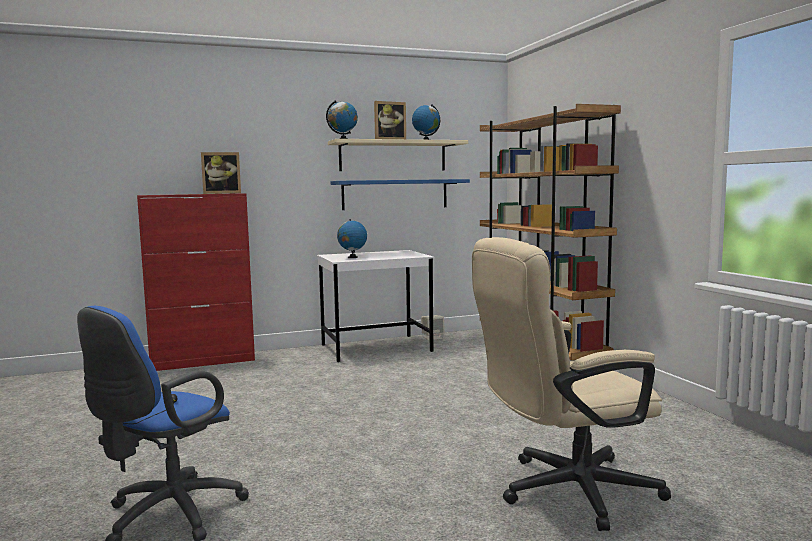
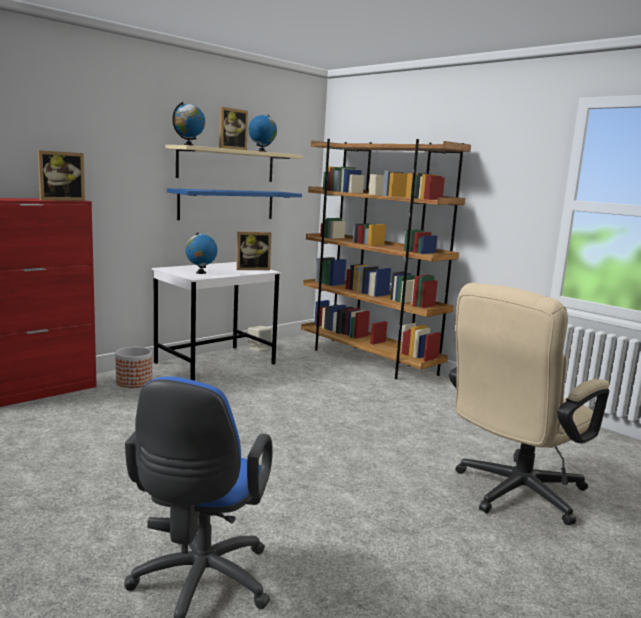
camera: 25 degrees left, 5 degrees up
none -> planter [115,347,152,388]
none -> picture frame [236,232,272,270]

